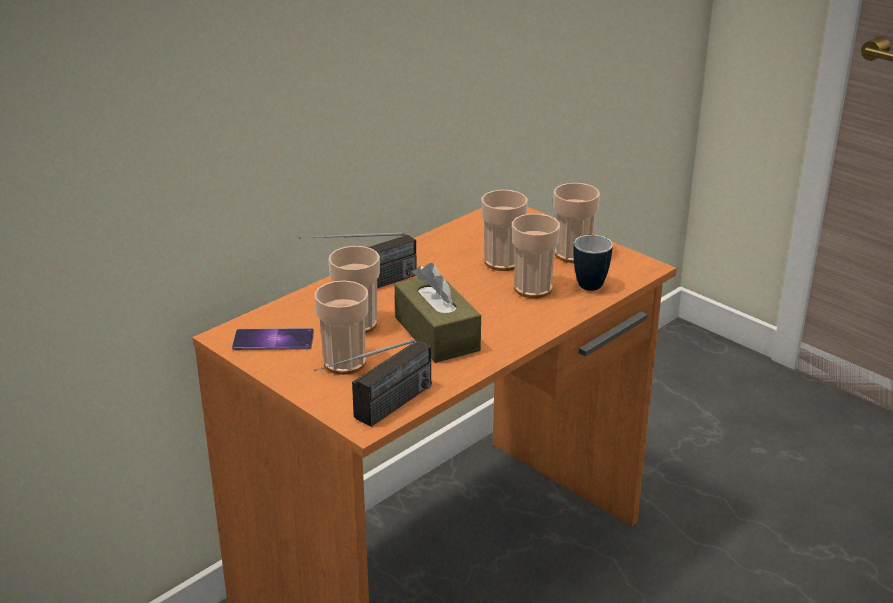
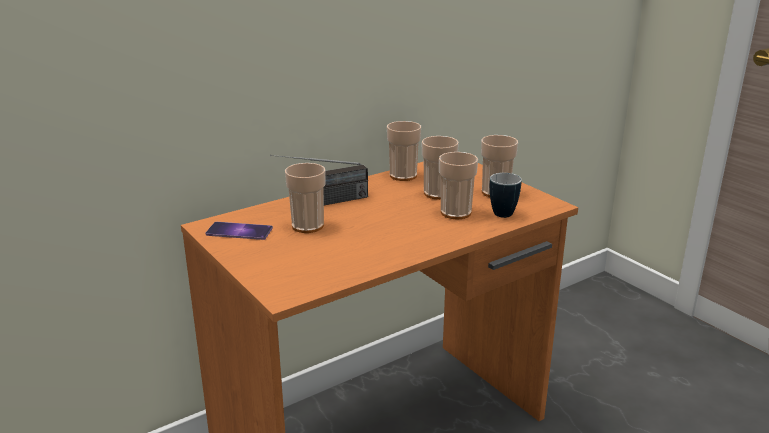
camera: 10 degrees right, 5 degrees down
cup [314,281,368,375] -> cup moved to [387,121,421,181]
radio [314,339,432,427] -> none
brown tissue box [395,263,481,363] -> none

